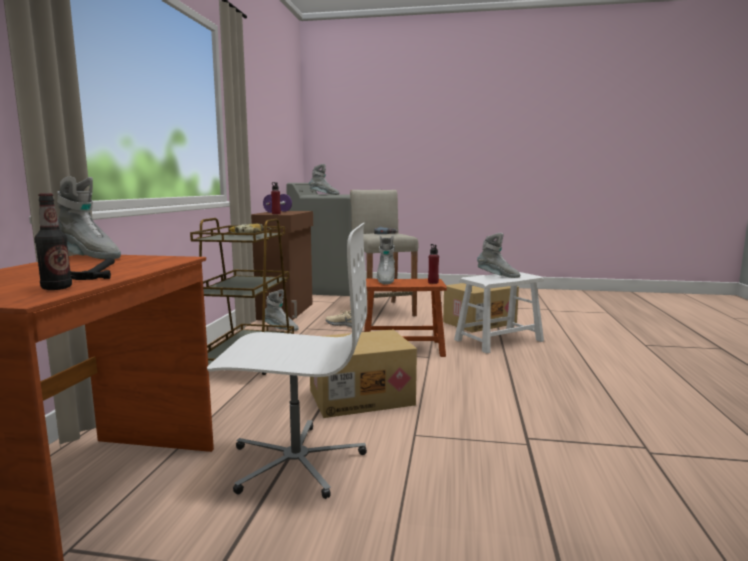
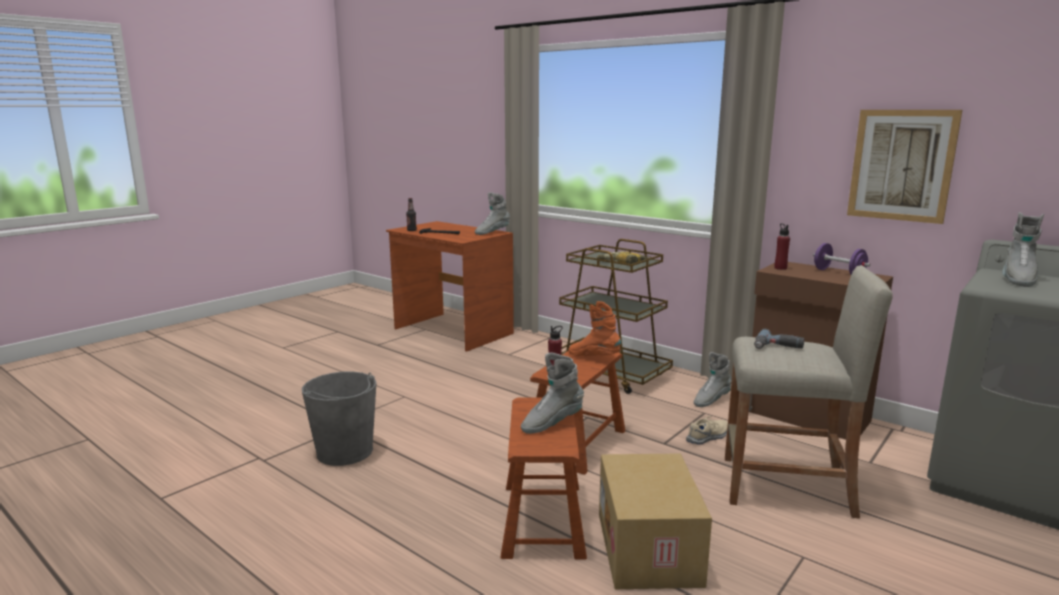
camera: 120 degrees right, 5 degrees up
white office chair [207,223,367,499] -> none
cardboard box [310,330,417,418] -> none
grey boot [377,236,395,285] -> orange boot [568,301,621,356]
white stool [454,272,544,353] -> brown stool [501,397,587,559]
none -> grey bucket [302,372,376,466]
none -> picture [847,110,962,224]

